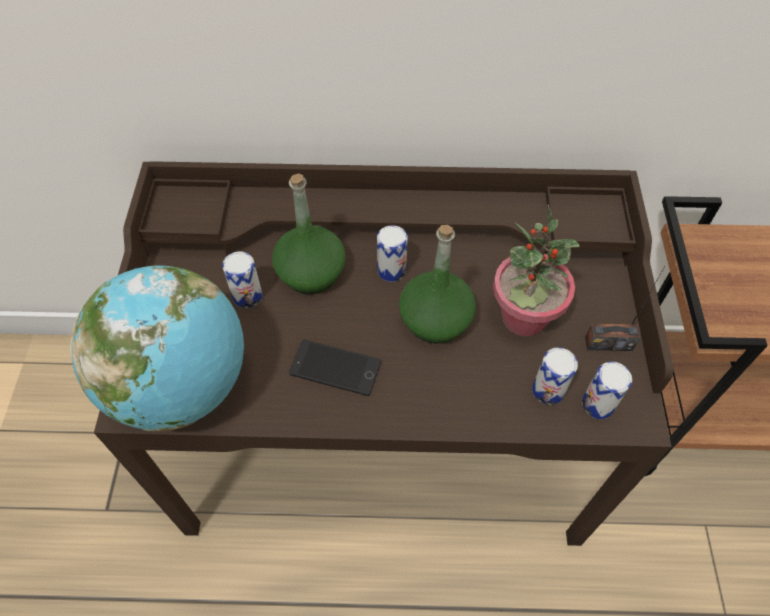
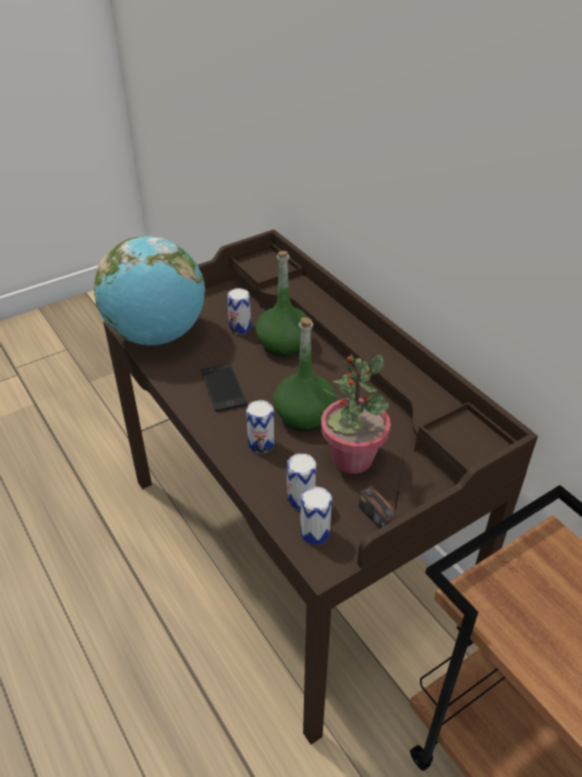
camera: 55 degrees right, 15 degrees down
can [377,225,408,282] -> can moved to [246,400,274,454]

